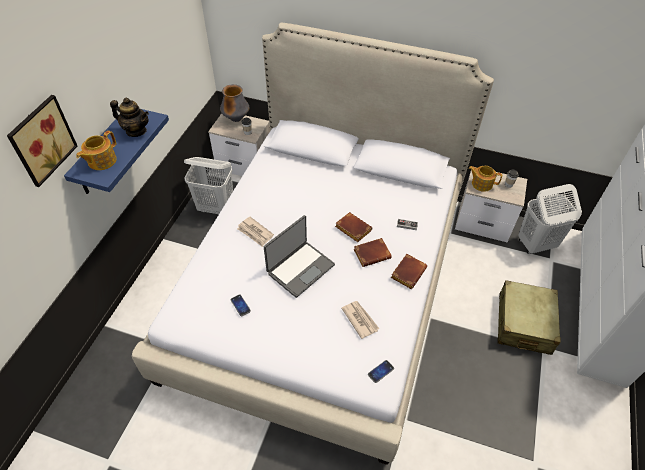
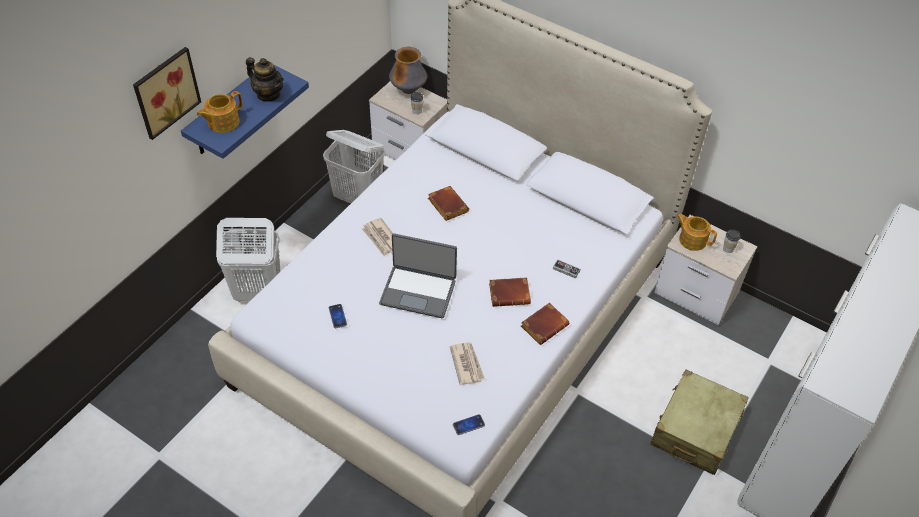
camera: 15 degrees right, 0 degrees up
laptop [264,215,335,298] -> laptop turned 45 degrees clockwise [379,233,457,318]
brown book [335,212,372,242] -> brown book moved to [428,186,469,221]
white laundry basket [518,184,582,254] -> white laundry basket moved to [216,218,280,301]

